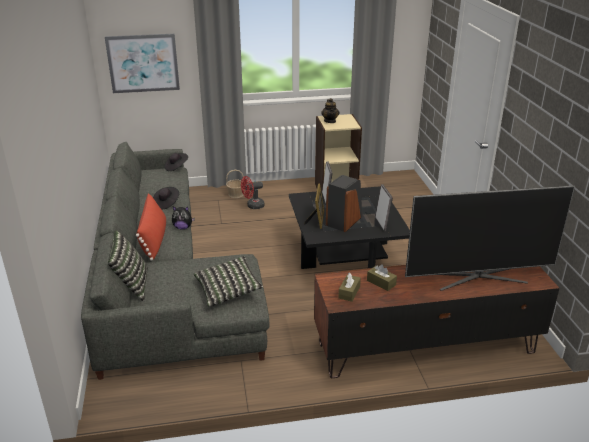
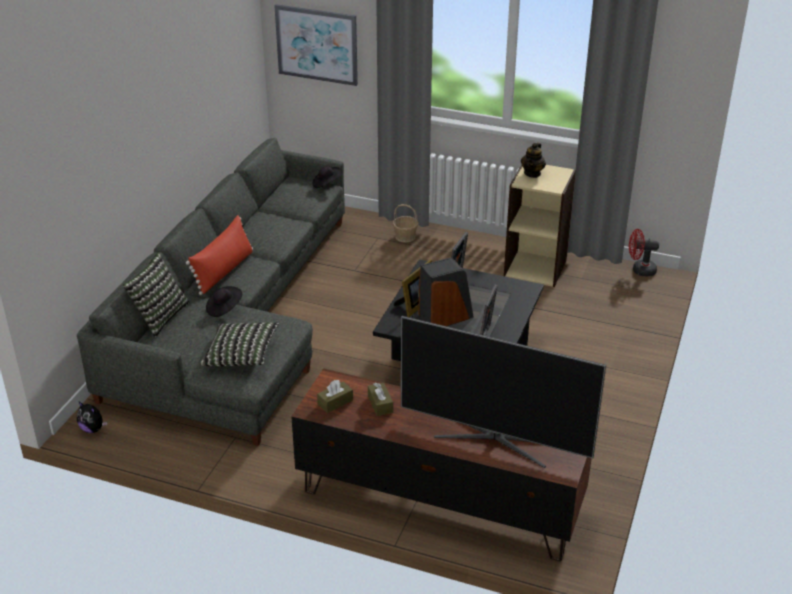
camera: 30 degrees right, 5 degrees up
black hat [153,187,179,210] -> black hat moved to [206,286,242,317]
plush toy [172,207,195,230] -> plush toy moved to [77,402,108,433]
red fan [241,176,265,209] -> red fan moved to [629,229,659,277]

